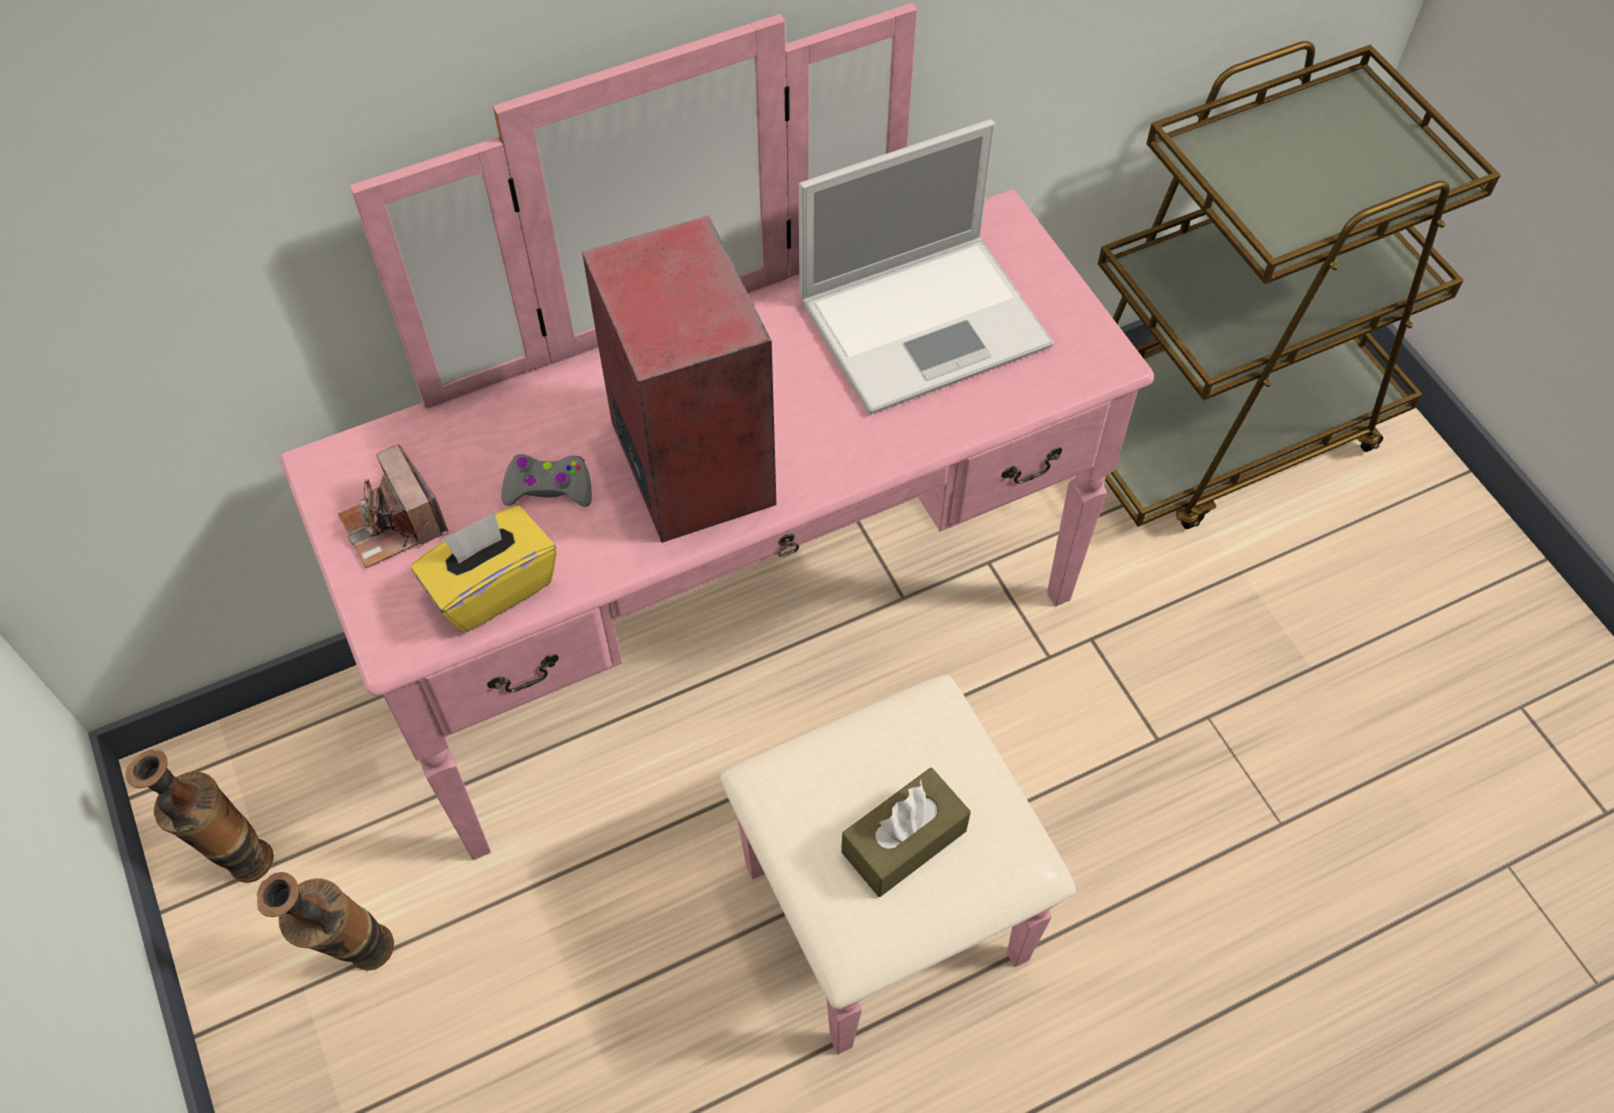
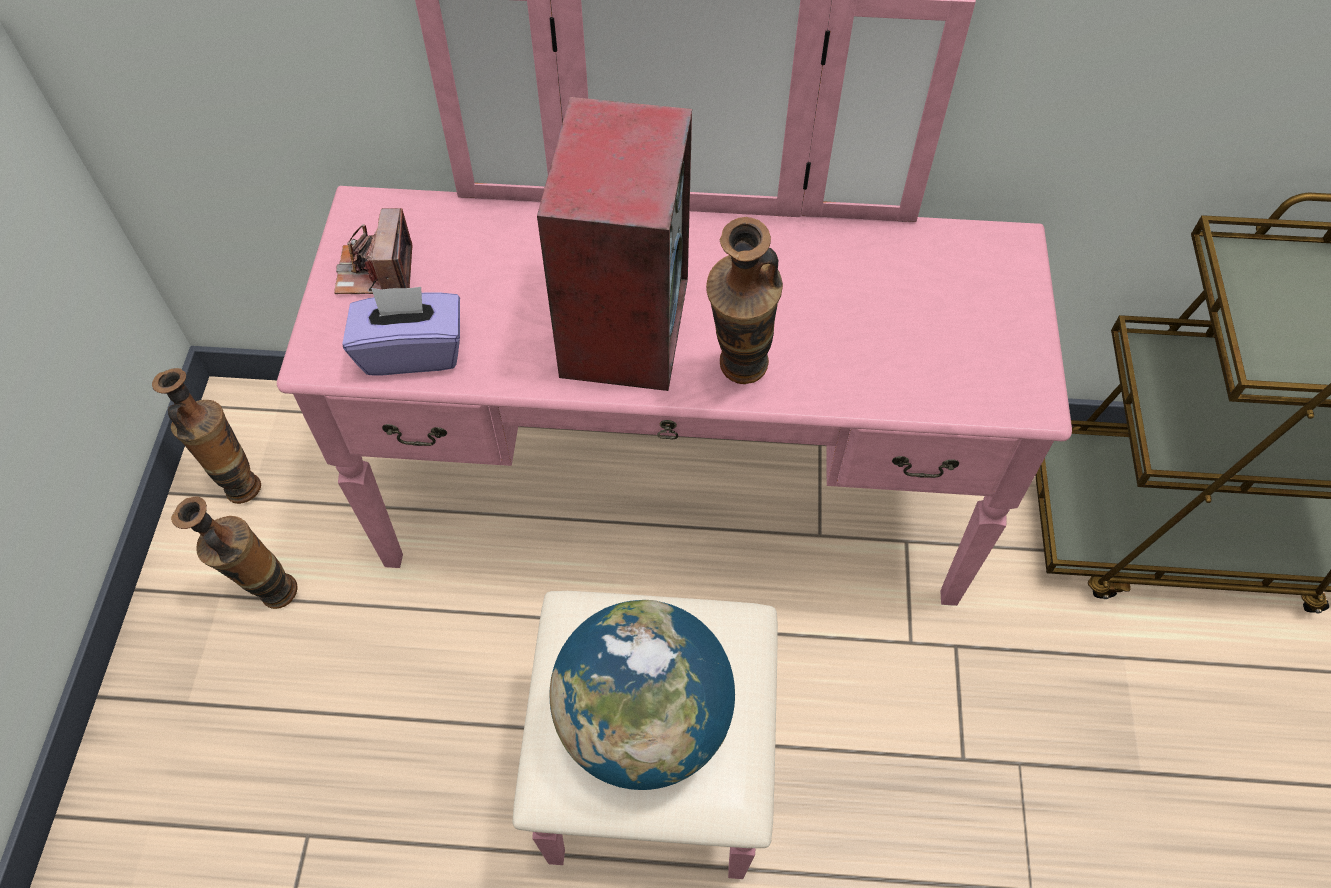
camera: 30 degrees right, 0 degrees up
yellow tissue box [411,506,557,632] -> purple tissue box [342,287,460,375]
grey game controller [501,454,592,507] -> none
laptop [799,119,1054,415] -> none
brown tissue box [841,768,971,897] -> globe [549,600,735,790]
none -> vase [706,217,783,384]

